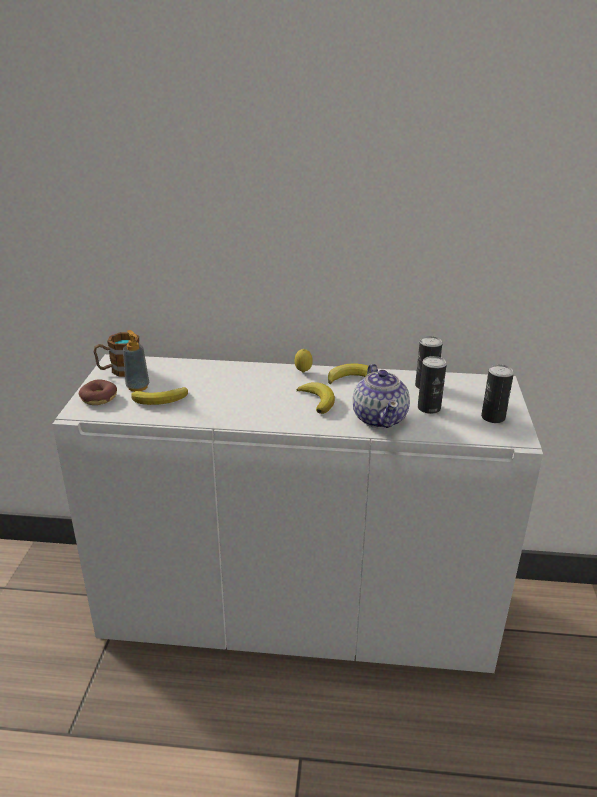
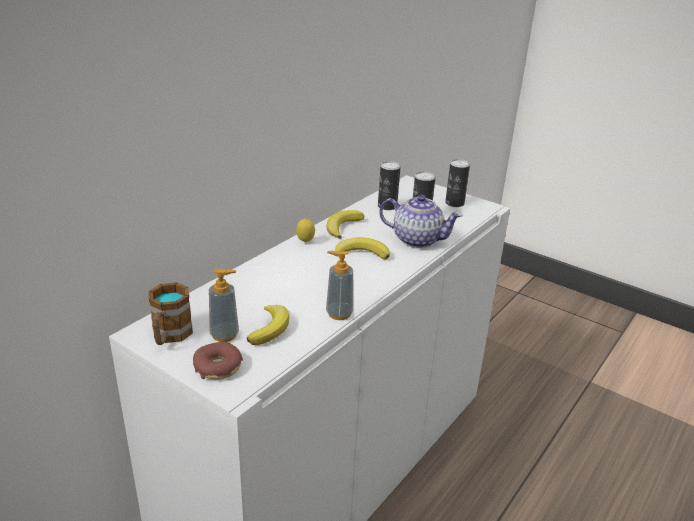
camera: 60 degrees left, 0 degrees up
none -> soap dispenser [326,251,354,320]

